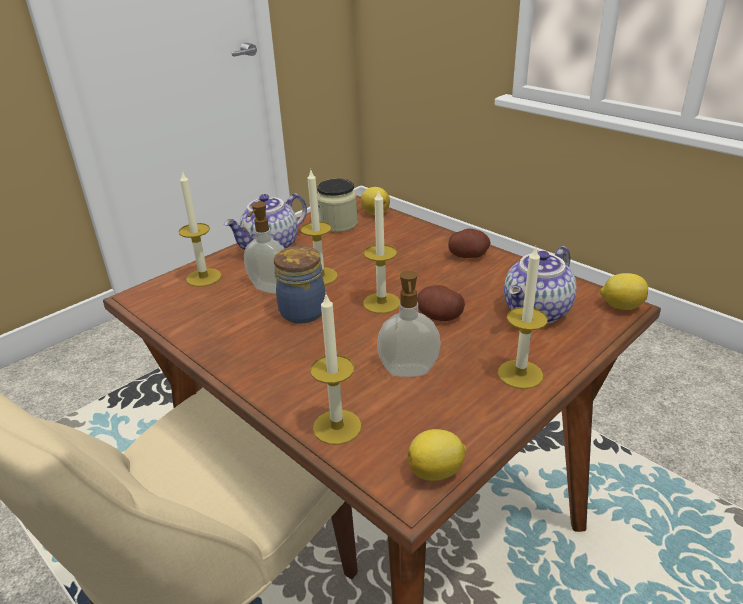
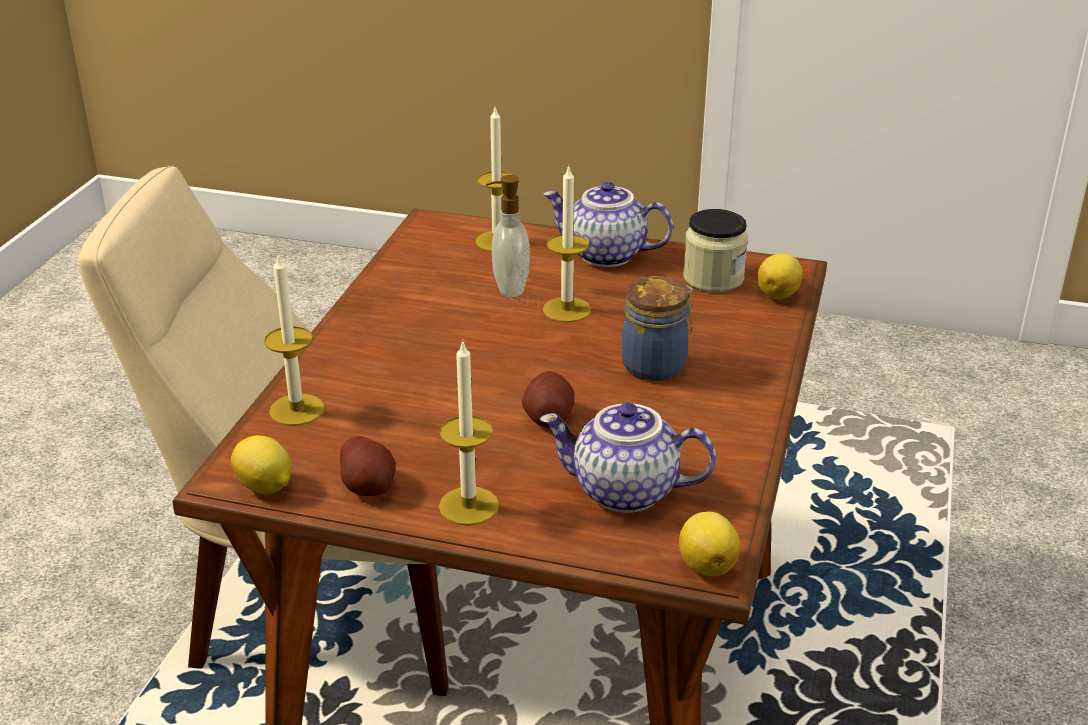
camera: 60 degrees right, 0 degrees up
jar [274,246,325,324] -> jar moved to [622,276,693,381]
candle [363,189,400,314] -> none
soap dispenser [377,270,441,377] -> none
potato [448,229,491,258] -> potato moved to [340,436,395,496]

